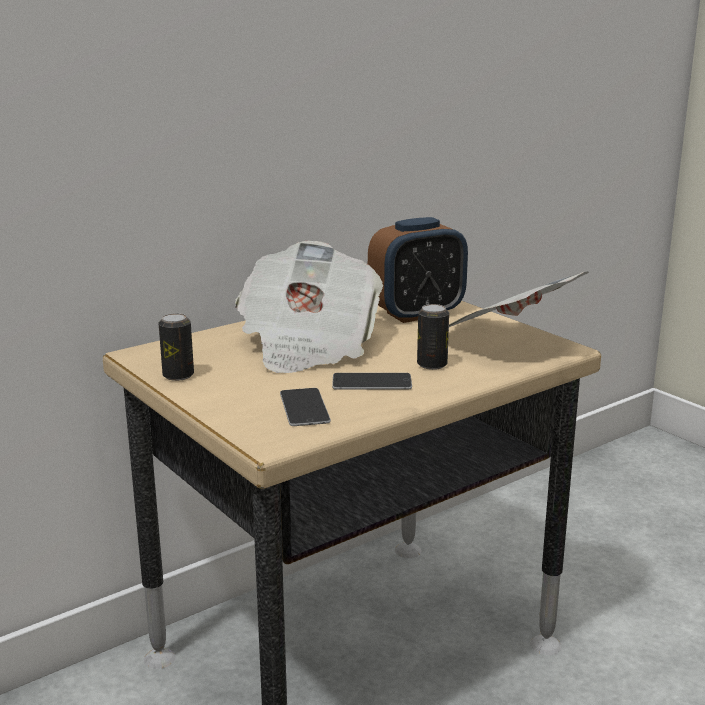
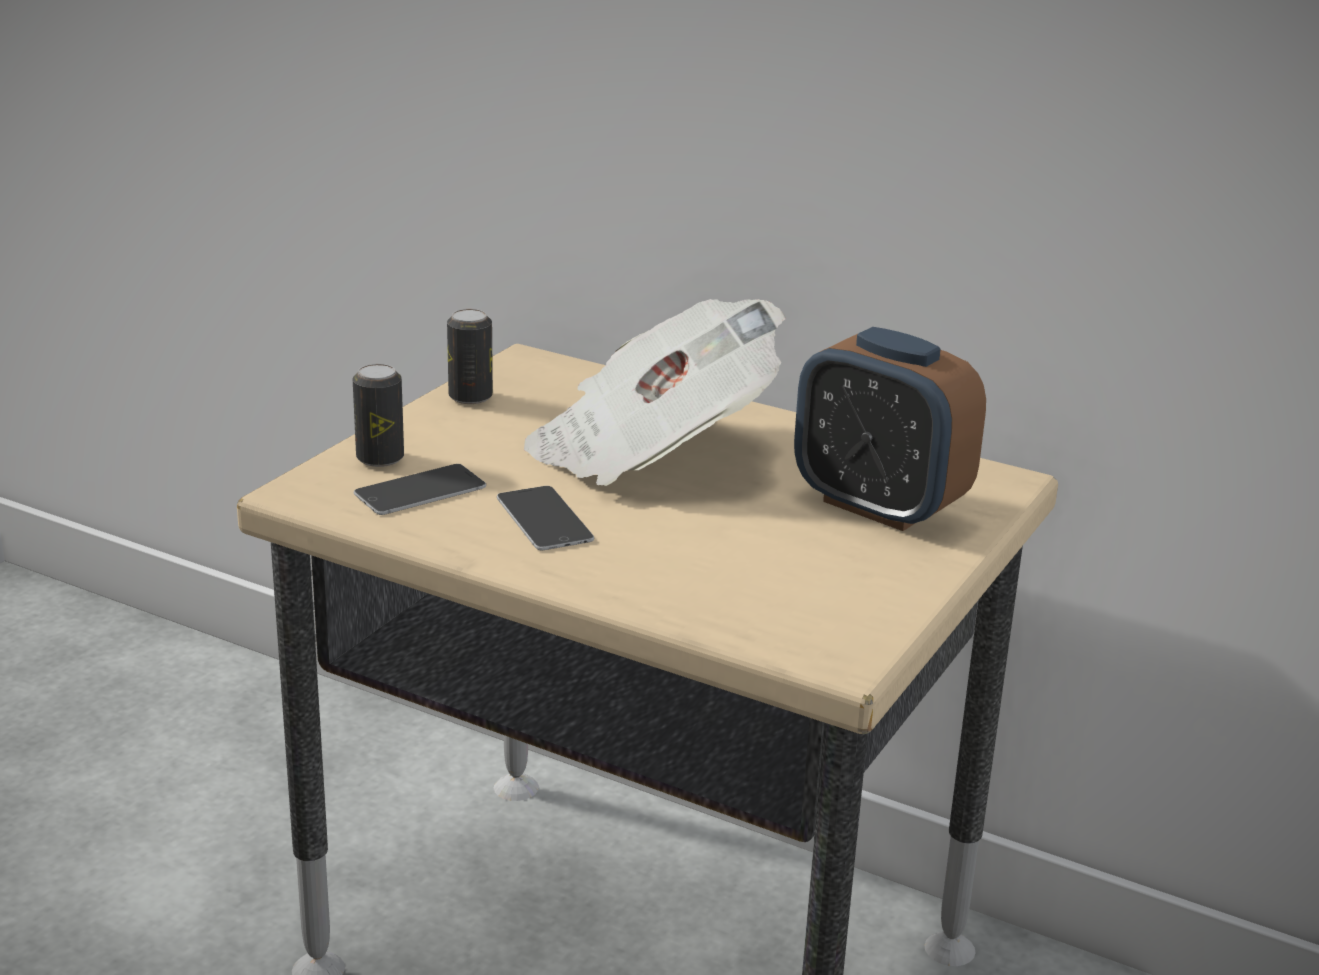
camera: 65 degrees right, 5 degrees up
can [417,304,449,370] -> can moved to [353,364,404,467]
newspaper [449,272,589,327] -> none

